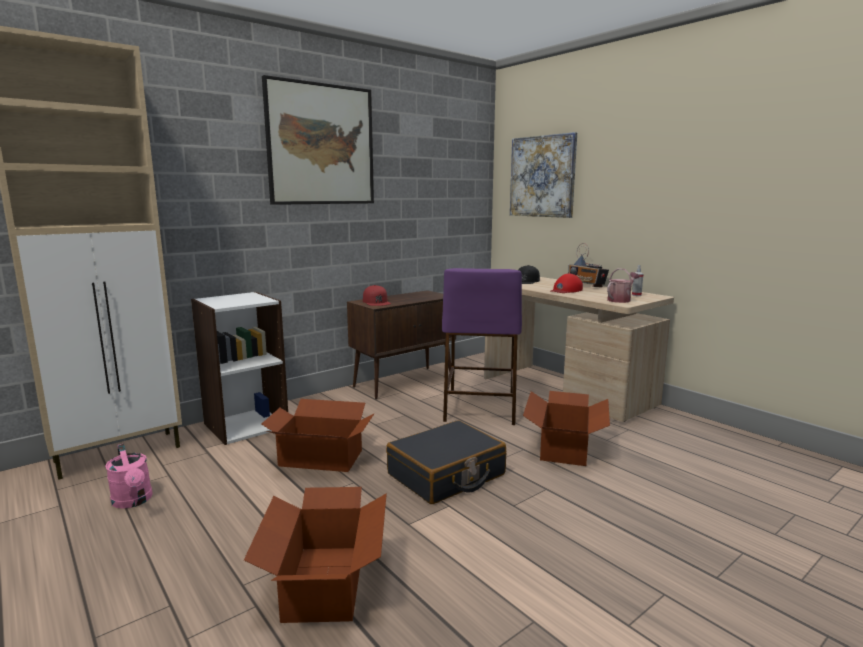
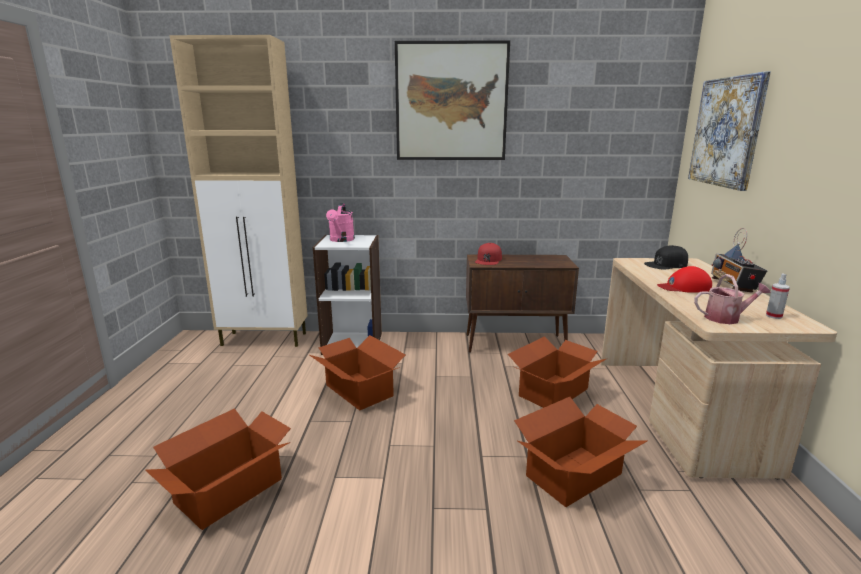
camera: 40 degrees right, 5 degrees up
pink watering can [105,444,153,509] -> pink watering can moved to [326,203,355,242]
black suitcase [386,420,506,504] -> none
purple stool [442,268,522,425] -> cardboard box [508,336,606,408]

